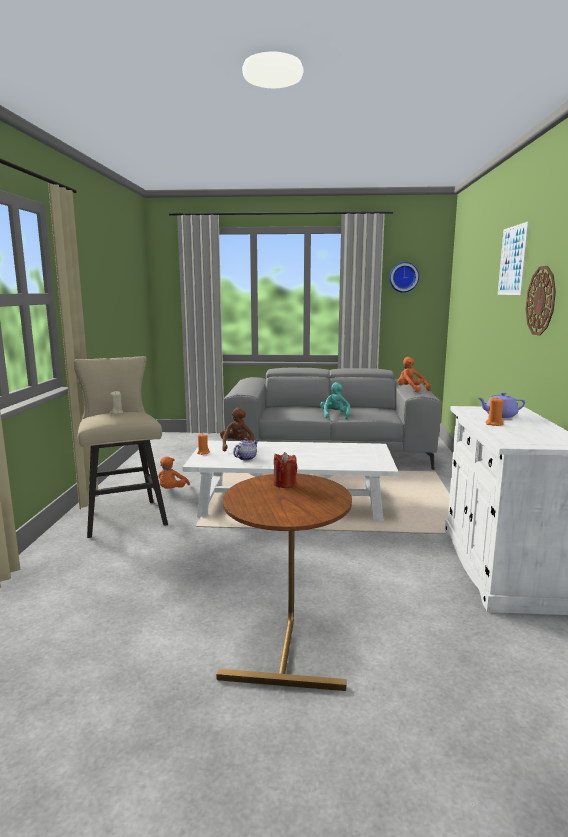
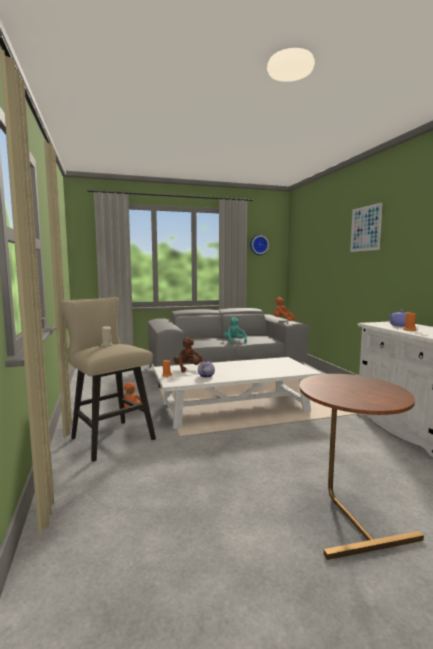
camera: 20 degrees left, 5 degrees down
red candle [273,452,297,488] -> none
wall clock [526,266,556,336] -> none

